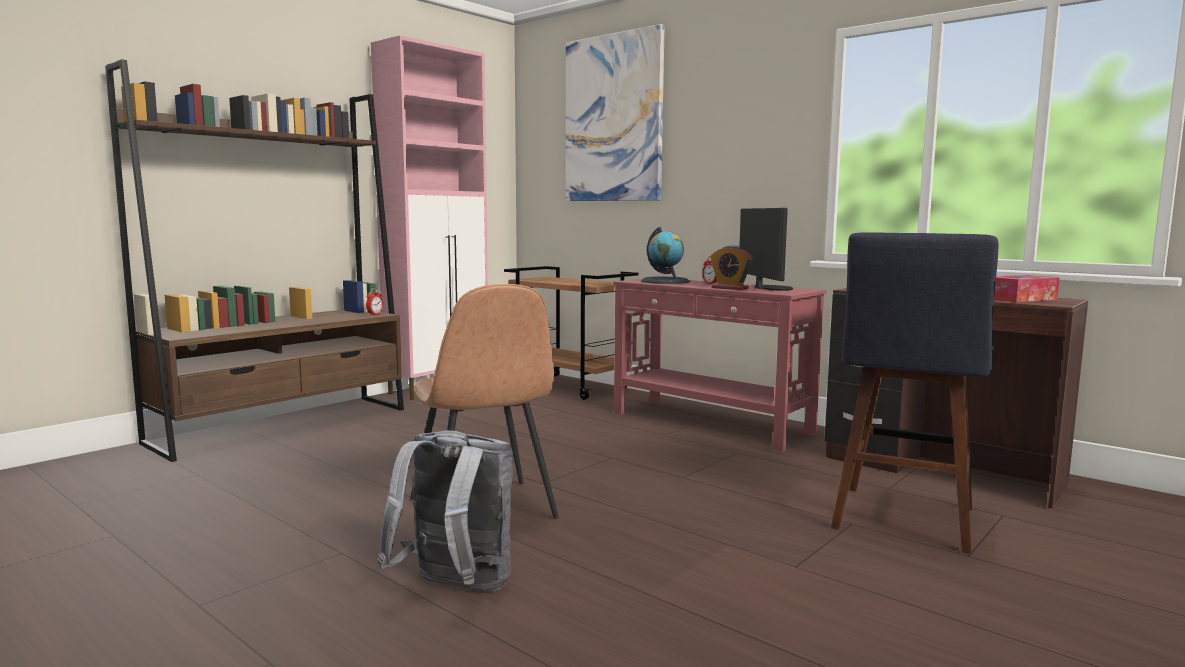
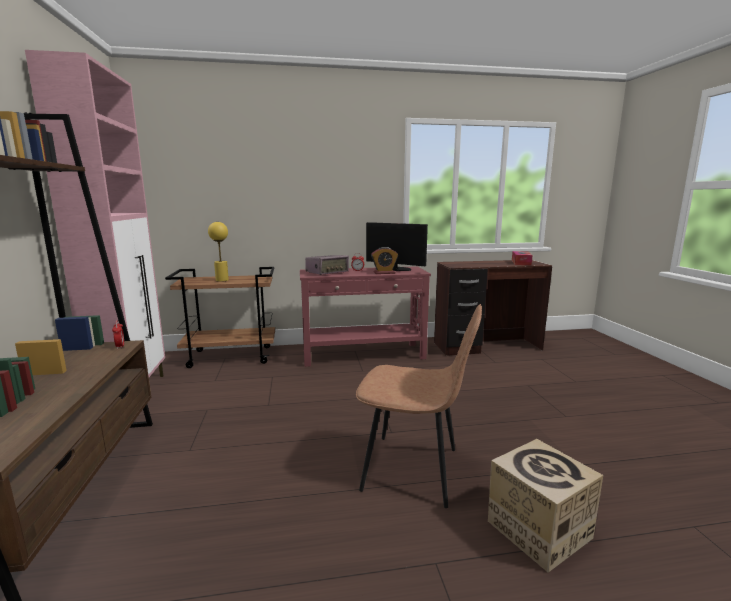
camera: 50 degrees left, 5 degrees up
grey backpack [377,430,513,591] -> cardboard box [488,439,603,573]
picture [566,24,665,201] -> none
globe [641,227,690,284] -> radio [305,255,349,275]
blue stool [831,232,998,554] -> none
none -> yellow table lamp [208,222,229,282]

